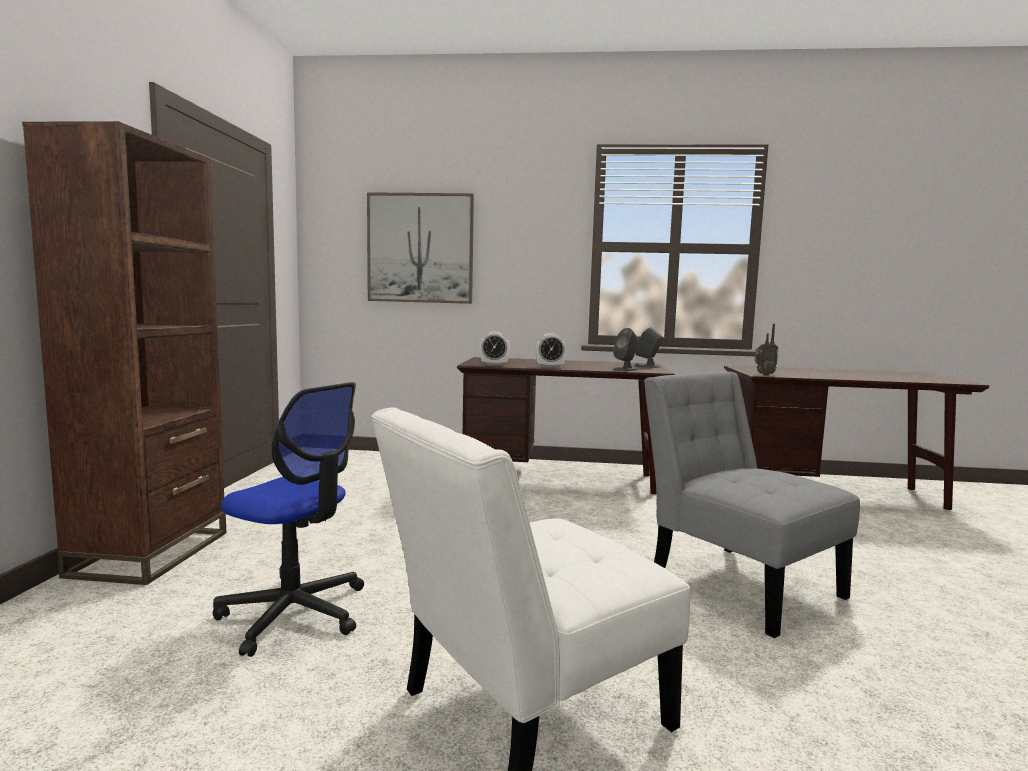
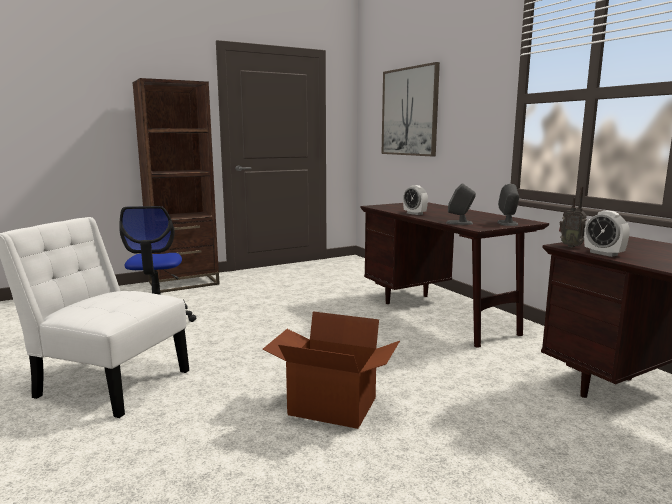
camera: 55 degrees right, 5 degrees up
alarm clock [480,332,510,366] -> alarm clock moved to [584,210,630,257]
grey chair [644,372,860,638] -> cardboard box [263,311,400,429]

